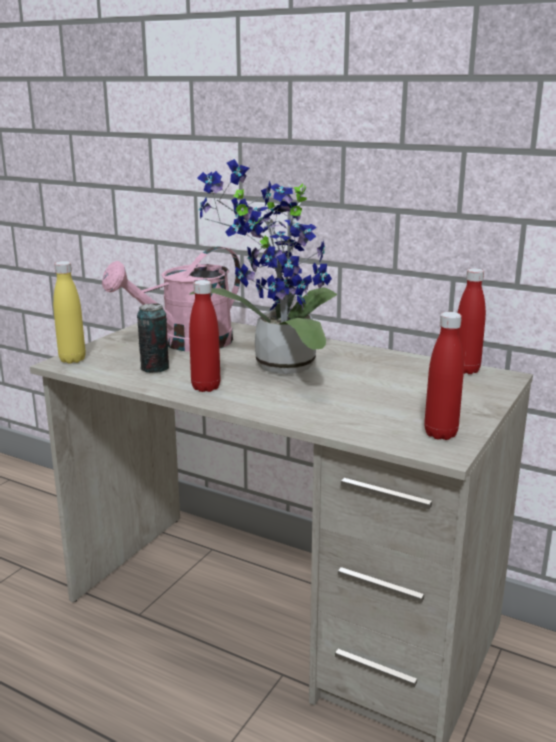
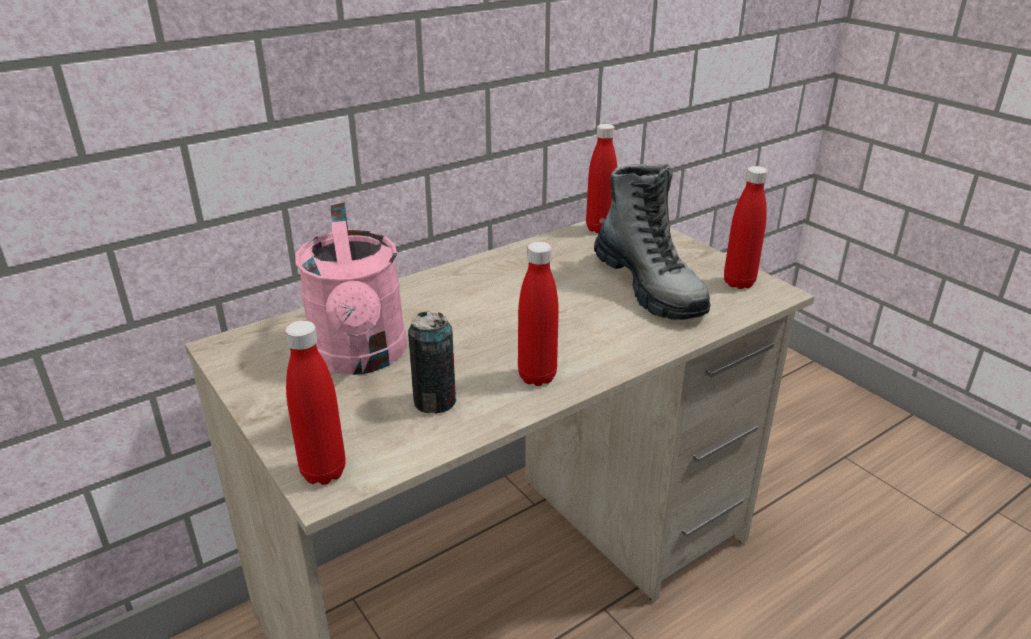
camera: 65 degrees left, 10 degrees up
yellow bottle [53,261,86,363] -> red bottle [285,321,345,485]
potted plant [190,159,337,374] -> none
none -> boot [594,164,711,320]

